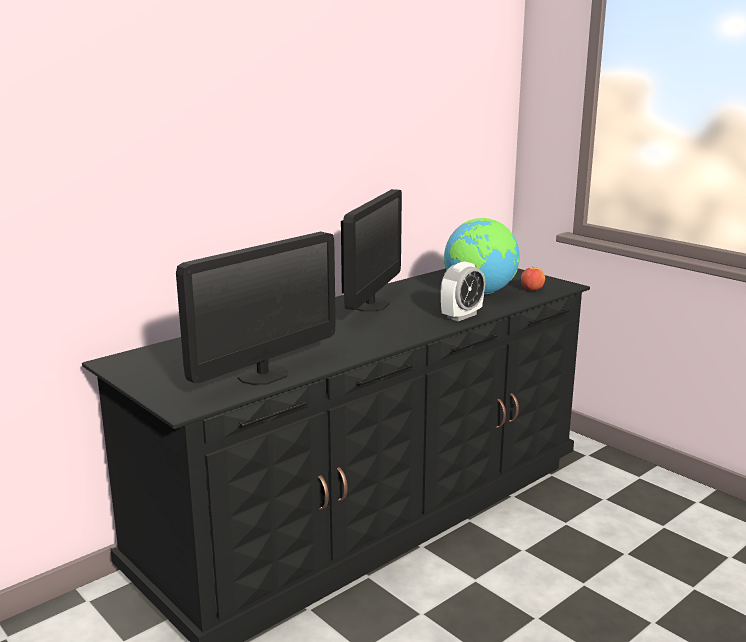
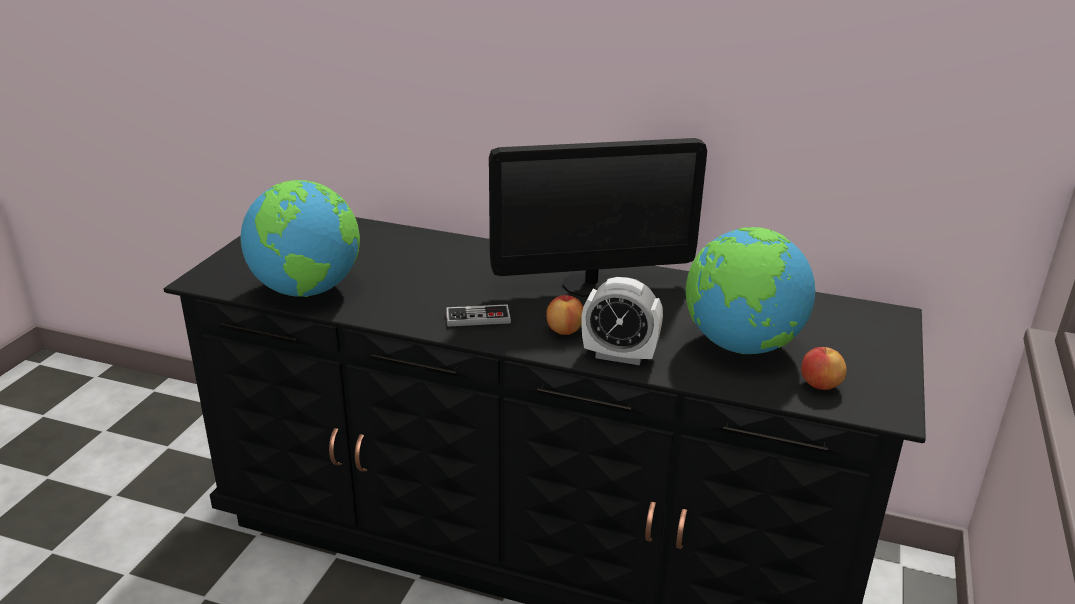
camera: 60 degrees right, 10 degrees up
monitor [176,232,336,385] -> globe [241,180,360,297]
none -> game controller [446,304,511,327]
none -> apple [546,295,583,335]

